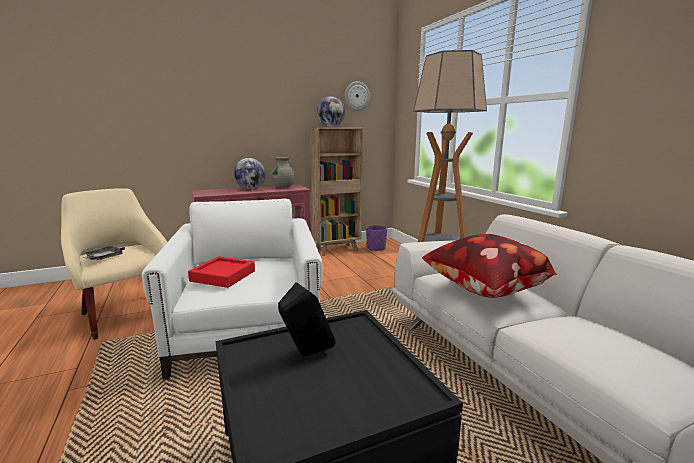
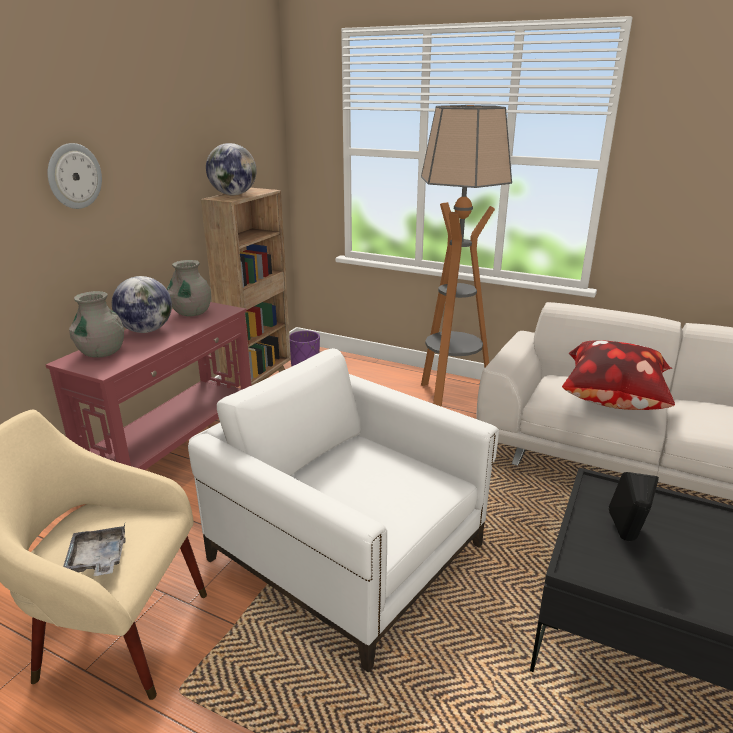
camera: 40 degrees left, 10 degrees up
red tray [188,256,255,288] -> none
wall clock [345,81,370,111] -> wall clock moved to [48,143,102,209]
none -> grey vase [69,291,124,358]

